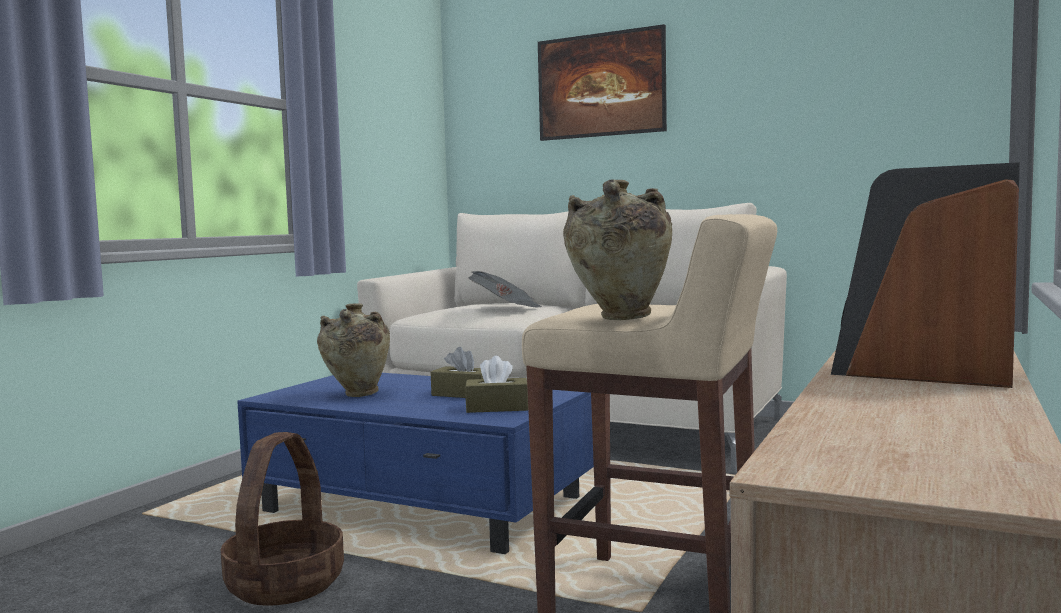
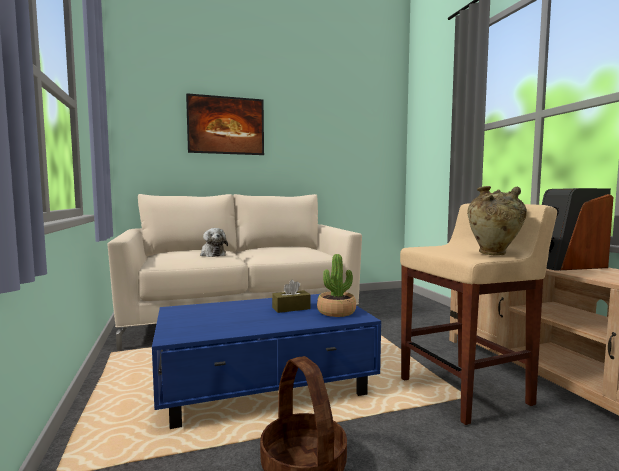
camera: 45 degrees left, 0 degrees up
beige vase [317,303,390,397] -> none
brown tissue box [465,356,528,413] -> potted plant [317,254,356,317]
newspaper [469,271,542,307] -> plush toy [200,228,228,257]

